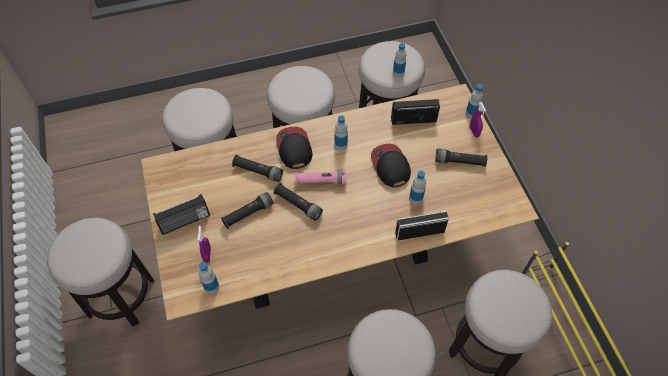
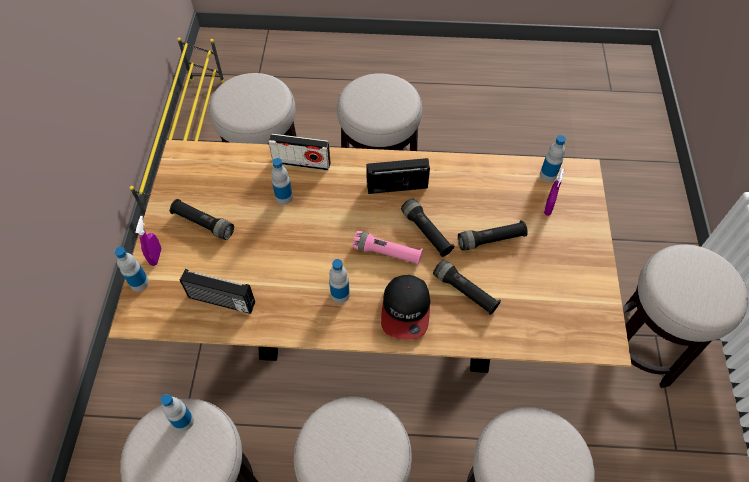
camera: 160 degrees left, 0 degrees up
radio [153,194,210,235] -> radio moved to [366,158,430,194]
cap [371,144,411,187] -> none

